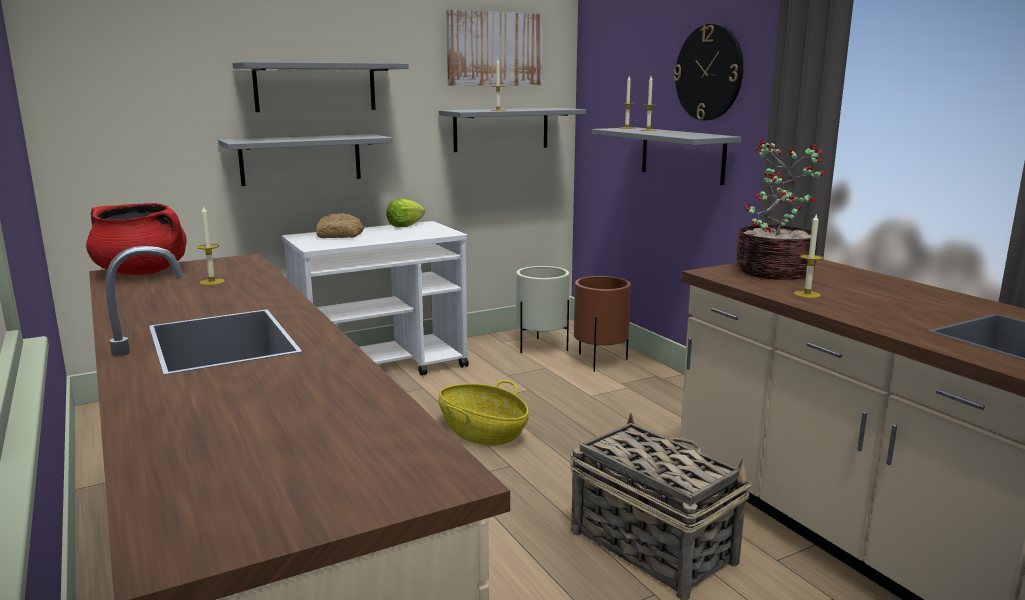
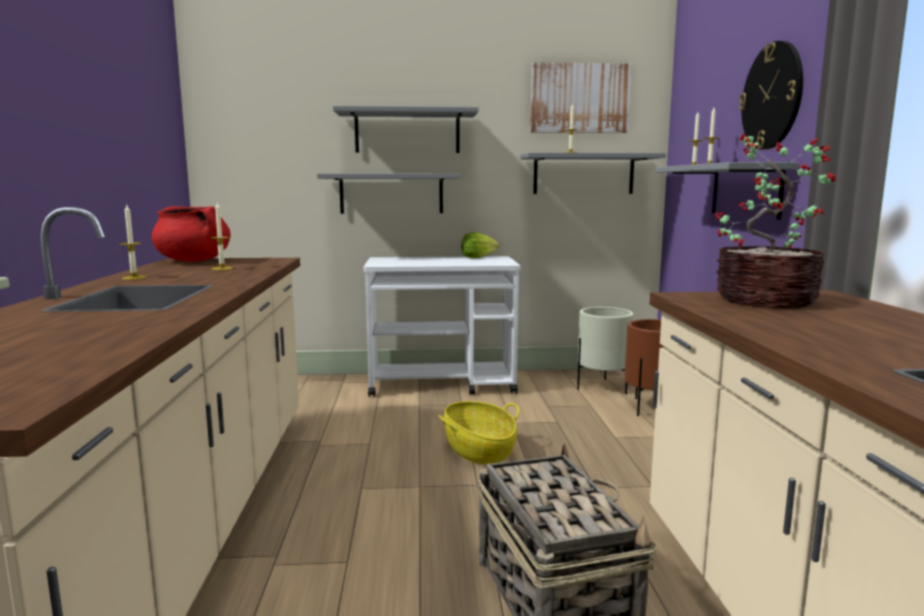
camera: 25 degrees right, 5 degrees down
bread [316,213,364,238] -> none
candle [794,213,823,298] -> candle moved to [120,205,147,280]

